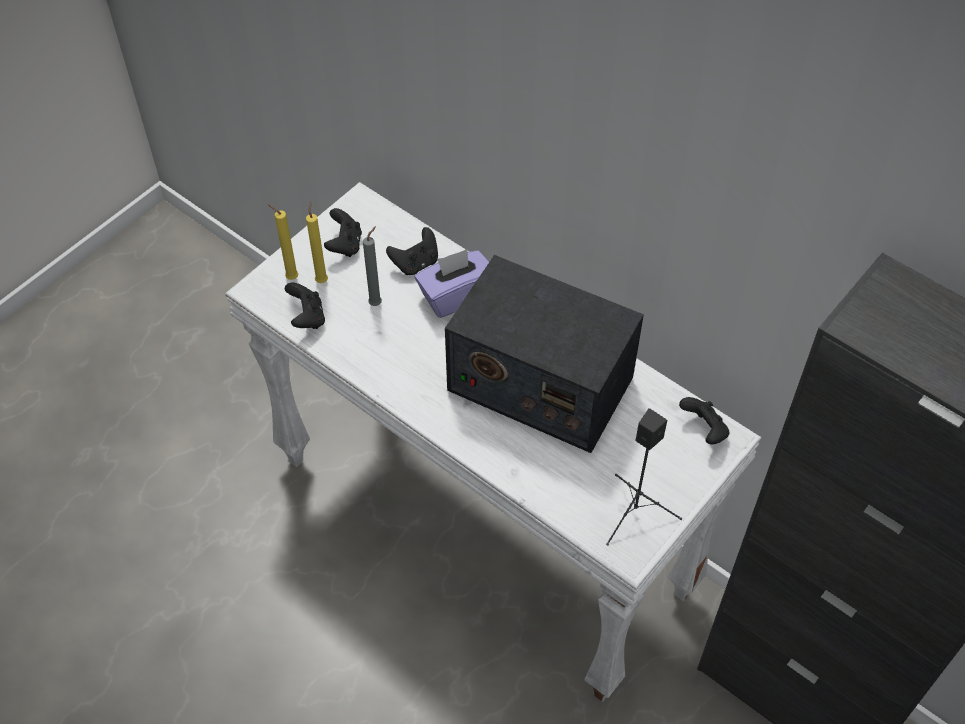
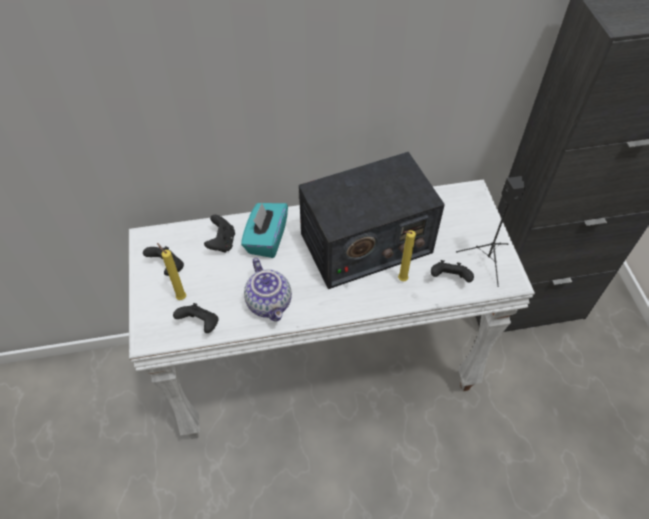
camera: 50 degrees left, 0 degrees up
yellow candle [268,204,298,280] -> yellow candle moved to [398,230,416,281]
grey candle [363,226,382,306] -> none
purple tissue box [415,249,489,318] -> turquoise tissue box [241,203,288,258]
black game controller [679,397,729,445] -> black game controller moved to [431,260,474,283]
none -> teapot [244,258,292,322]

